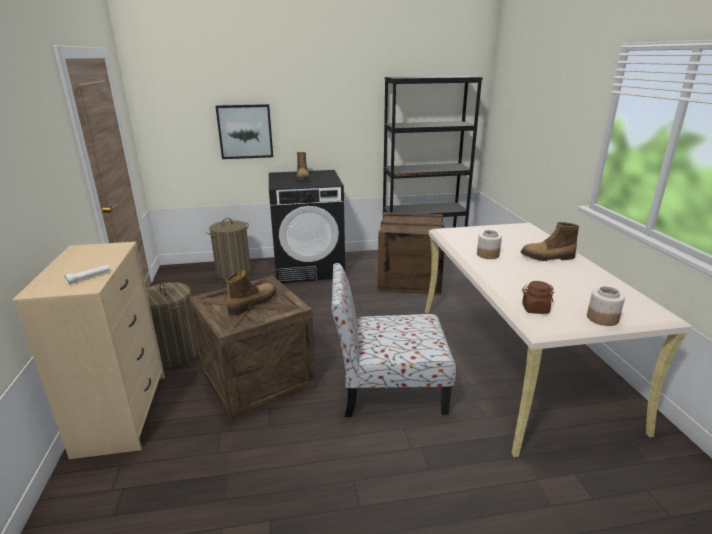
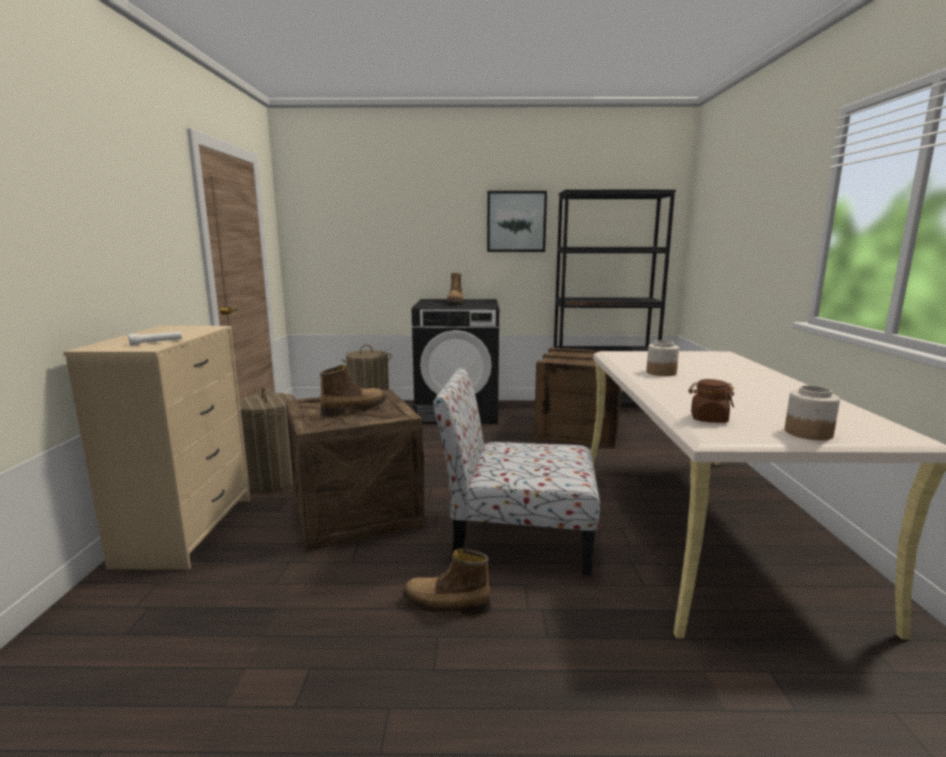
camera: 10 degrees right, 10 degrees down
picture [215,104,273,159] -> picture moved to [487,191,547,252]
boot [520,222,579,261] -> boot moved to [403,548,490,615]

